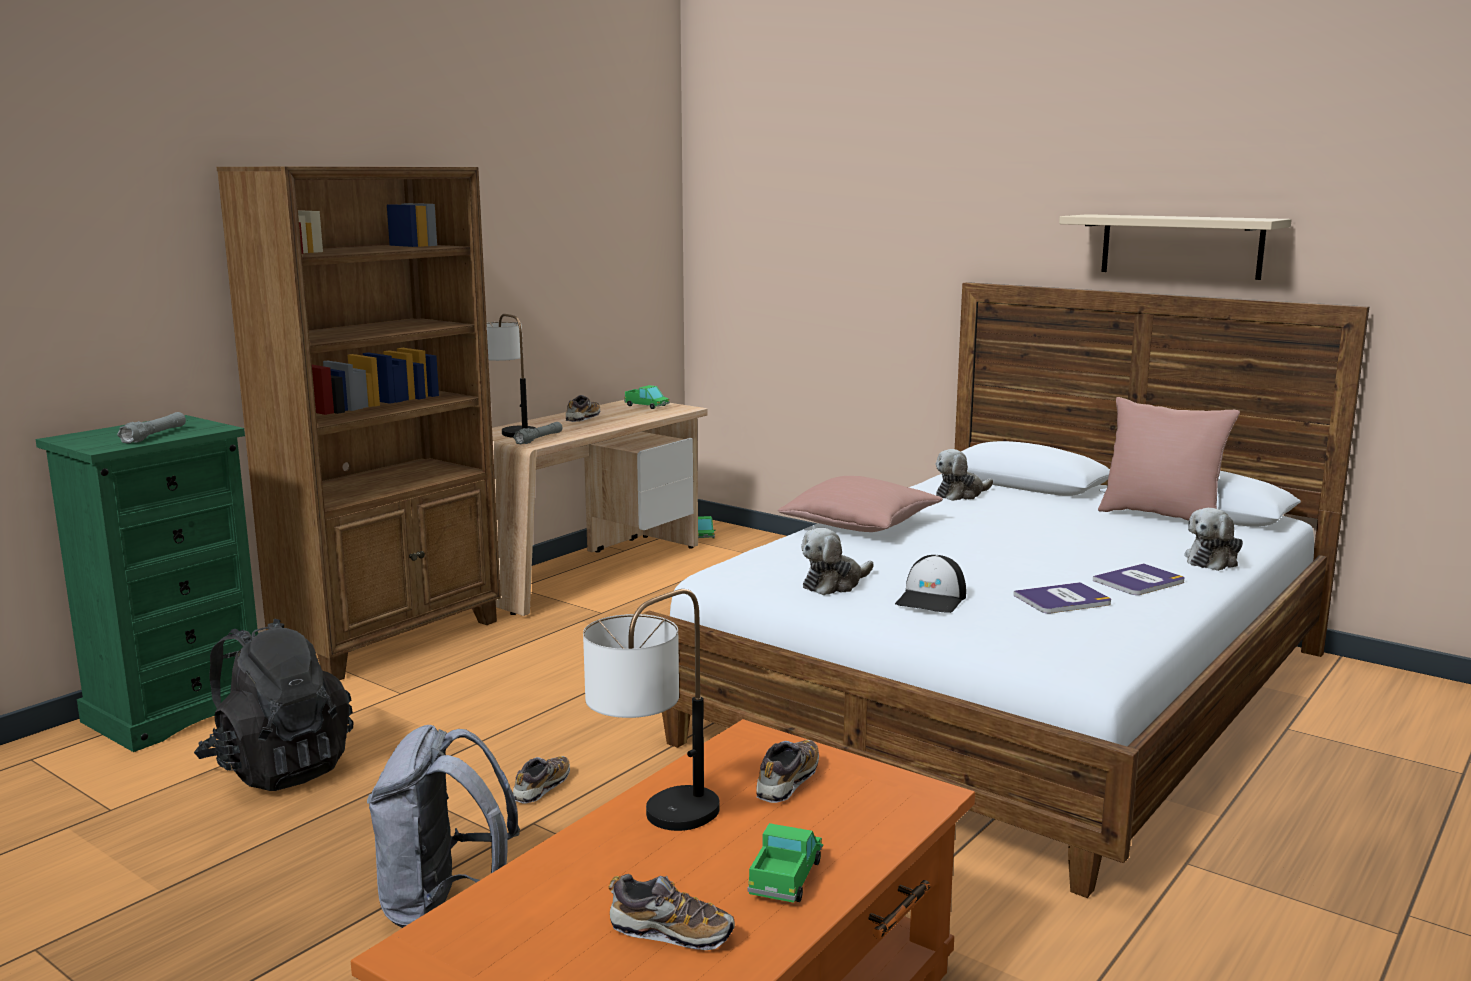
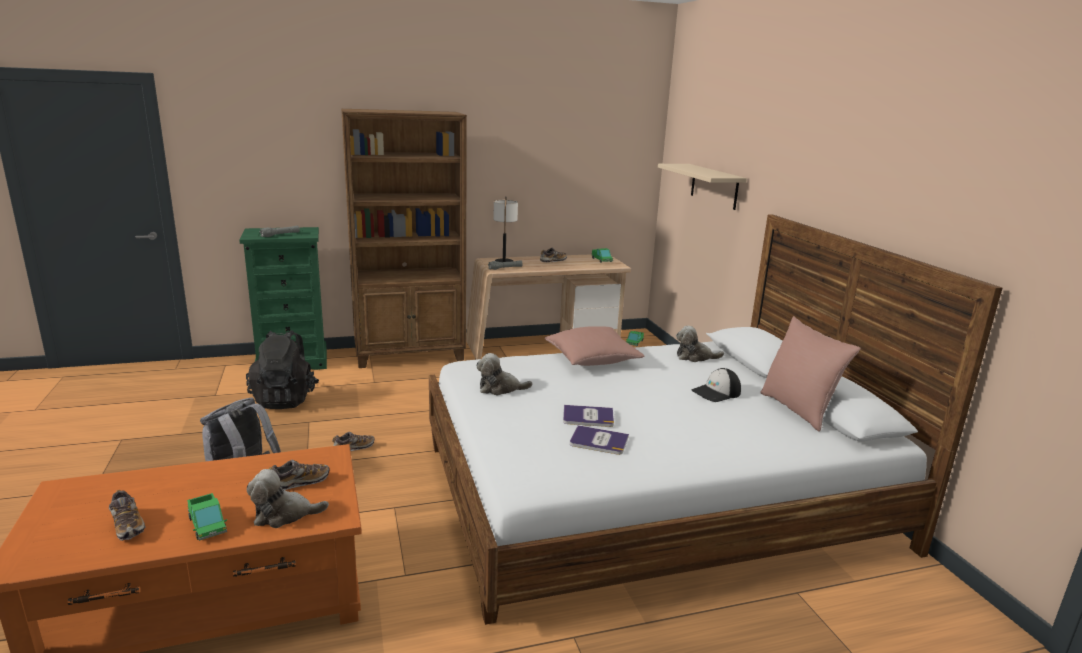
camera: 35 degrees right, 5 degrees up
table lamp [583,589,720,831] -> none
toy truck [747,823,823,903] -> toy truck turned 90 degrees clockwise [187,493,227,541]
cap [895,555,966,613] -> cap moved to [692,368,741,402]
beige shelf [1059,214,1292,280] -> beige shelf moved to [658,164,747,210]
book [1093,563,1185,595] -> book moved to [563,405,614,427]
plush toy [1184,508,1243,571] -> plush toy moved to [247,469,329,528]

